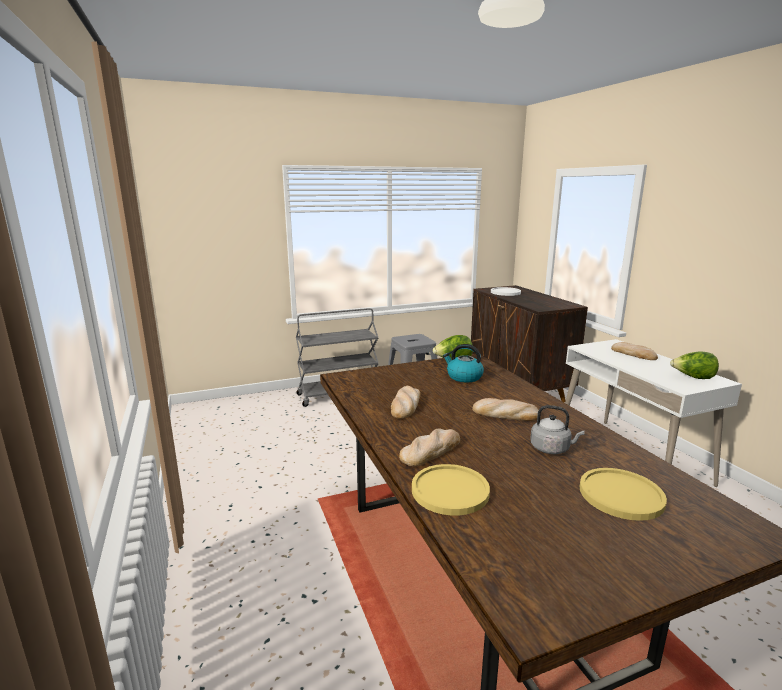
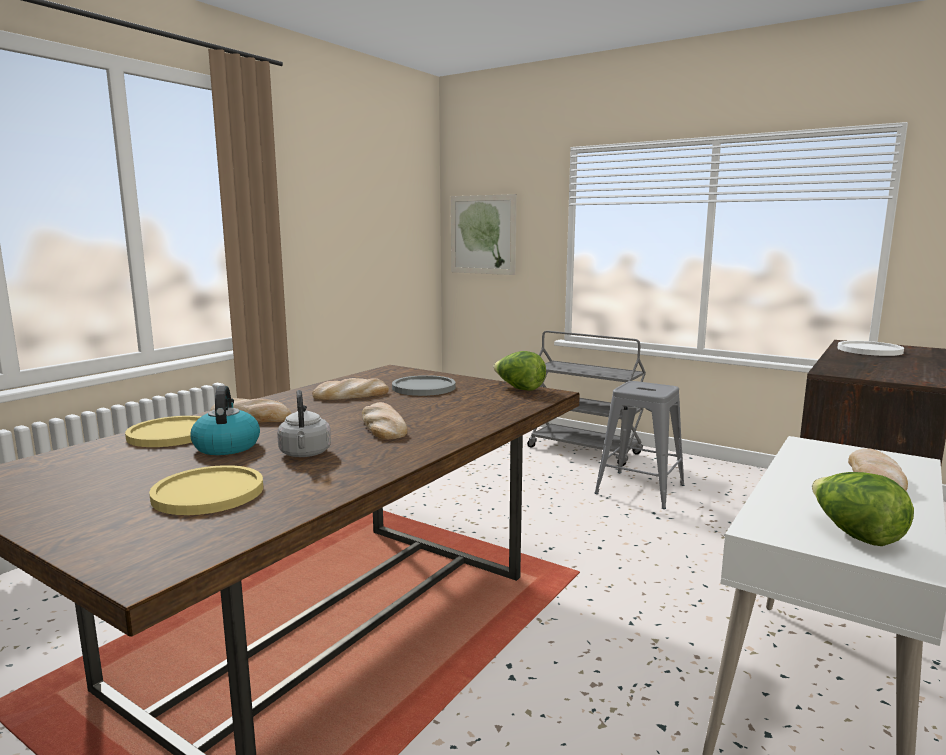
camera: 55 degrees right, 5 degrees down
kettle [443,344,484,382] -> kettle moved to [190,386,260,455]
none -> grey plate [392,375,455,396]
none -> picture [451,194,517,275]

